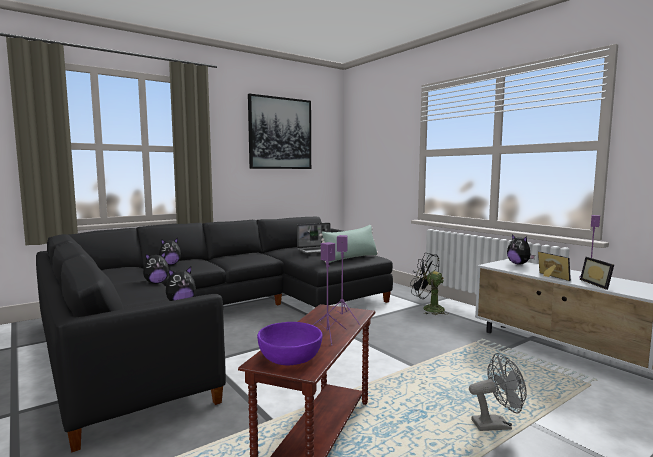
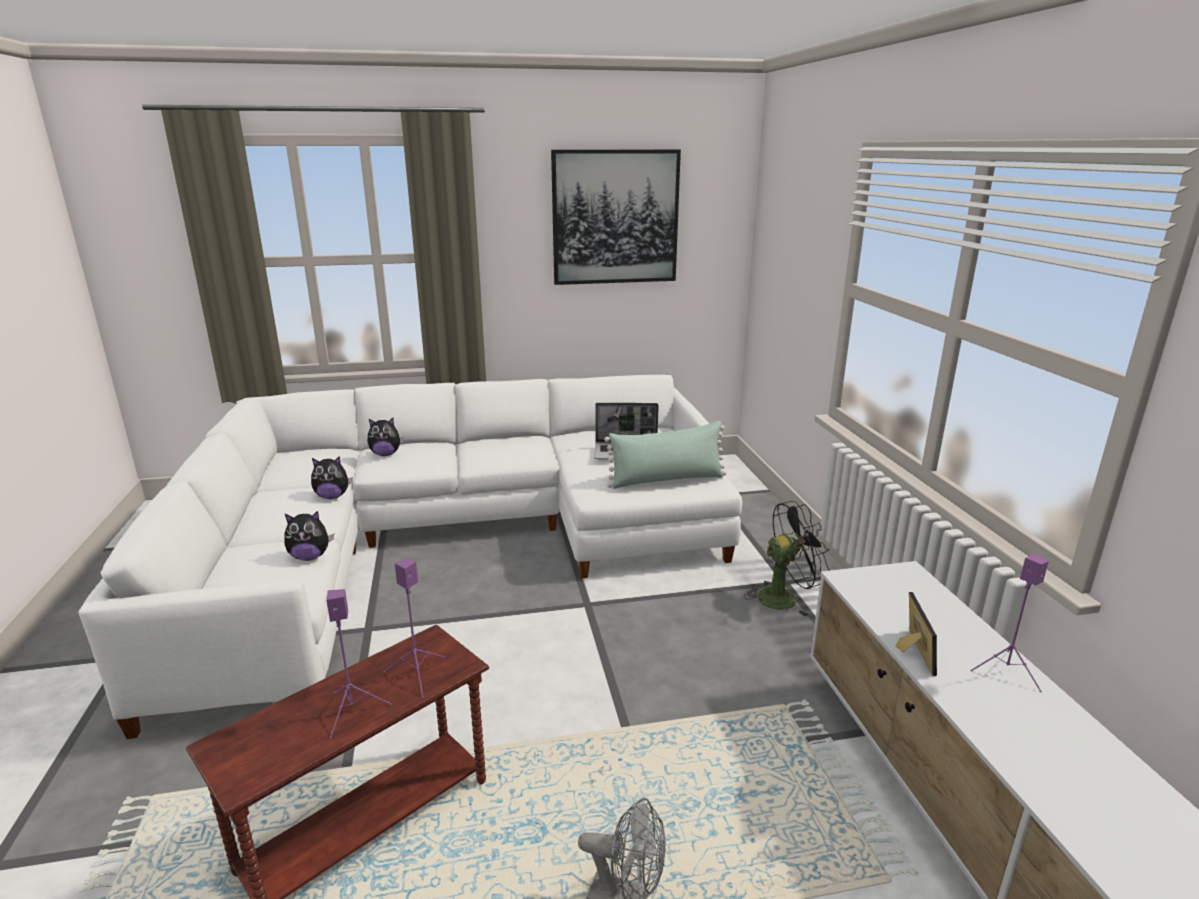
camera: 25 degrees right, 15 degrees up
black sofa [36,217,393,453] -> white sofa [78,375,742,739]
purple bowl [257,322,323,365] -> none
black fan [410,253,449,315] -> black fan turned 105 degrees clockwise [744,501,830,616]
plush toy [507,234,535,264] -> none
picture frame [580,257,614,290] -> none

